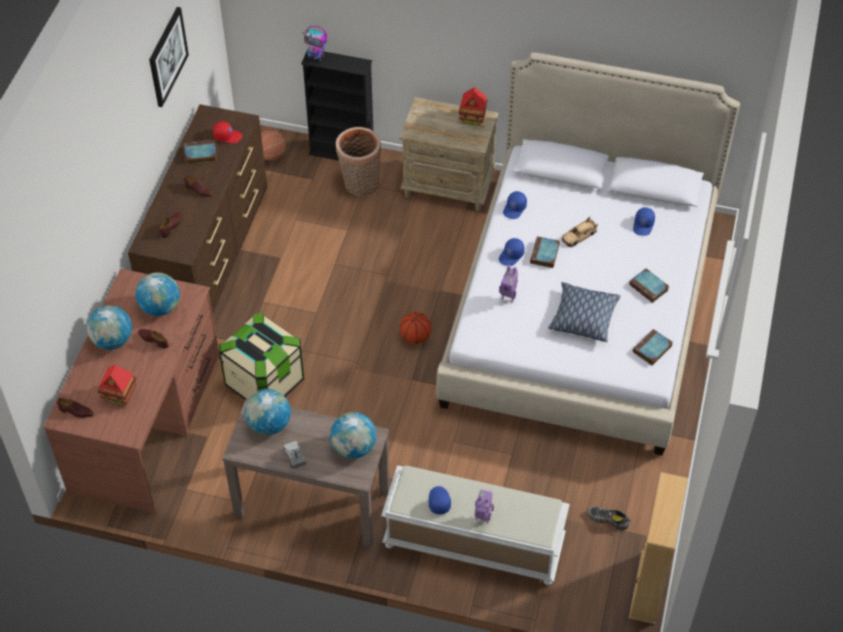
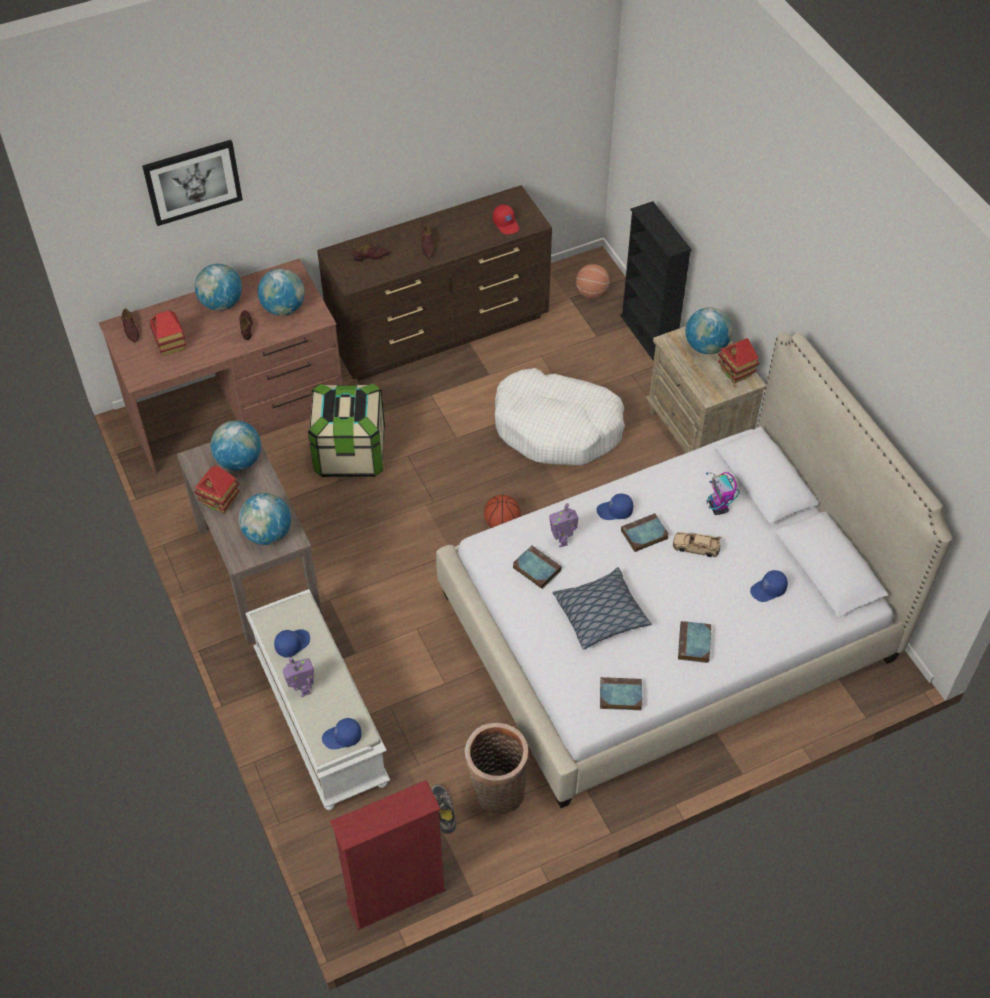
camera: 50 degrees right, 0 degrees up
picture [149,7,189,107] -> picture moved to [142,140,243,226]
book [184,140,217,164] -> book moved to [513,545,561,589]
toy truck [283,441,306,469] -> toy house [194,465,239,513]
toy robot [302,26,327,62] -> toy robot moved to [706,472,740,515]
basket [336,127,381,196] -> basket moved to [465,723,530,815]
blue cap [503,191,527,219] -> blue cap moved to [322,718,361,749]
beige bookcase [629,472,688,624] -> red bookcase [330,780,446,930]
none -> white dog bed [495,368,625,465]
none -> globe [685,307,733,354]

